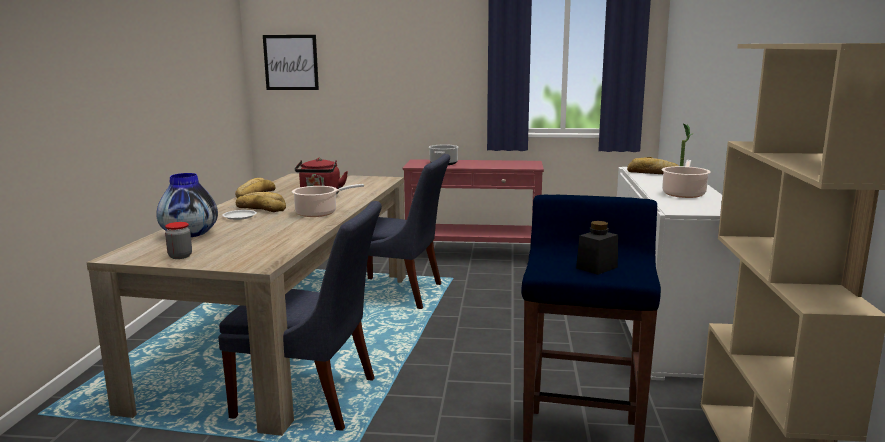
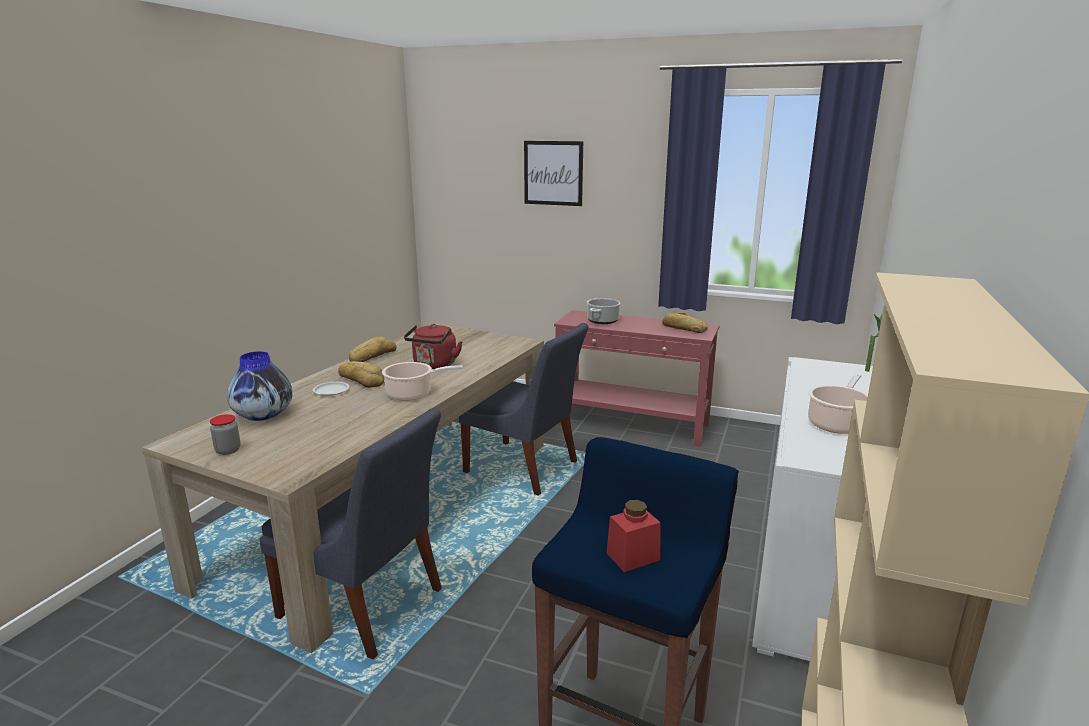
camera: 15 degrees right, 5 degrees up
picture [263,35,319,90] -> picture moved to [524,141,583,206]
black jar [576,221,618,275] -> red jar [607,500,661,572]
bread [627,157,679,174] -> bread moved to [662,313,708,333]

